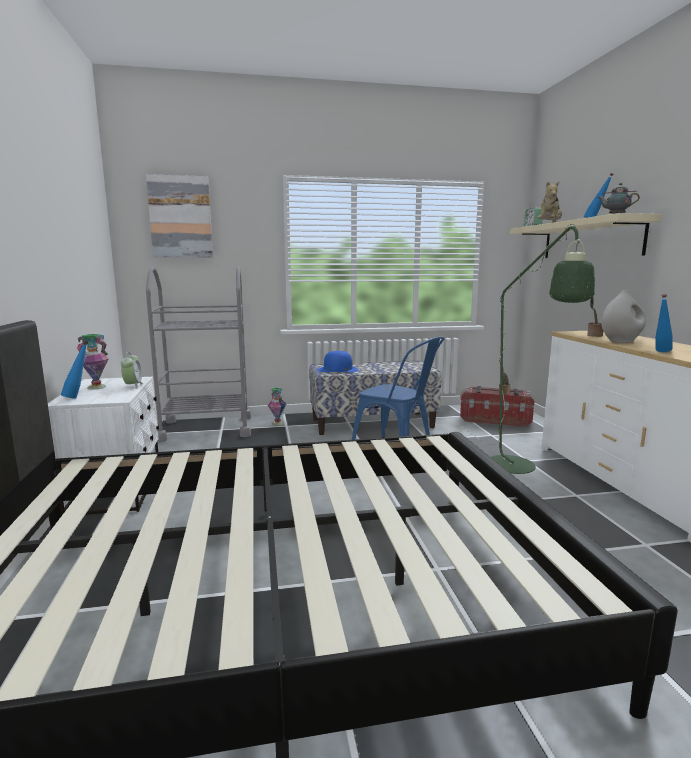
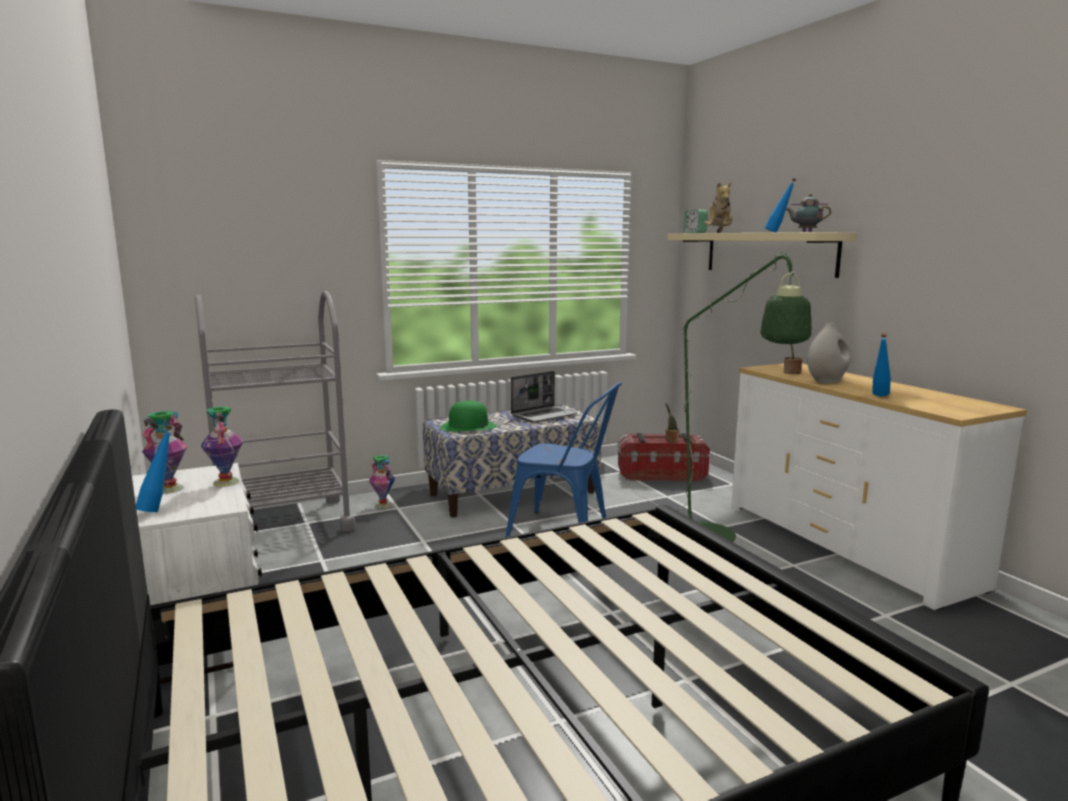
camera: 15 degrees left, 0 degrees up
alarm clock [121,352,143,389] -> vase [201,407,243,487]
picture [146,174,213,257] -> none
blue hat [317,351,359,372] -> green hat [440,401,497,432]
none -> laptop [511,371,578,423]

